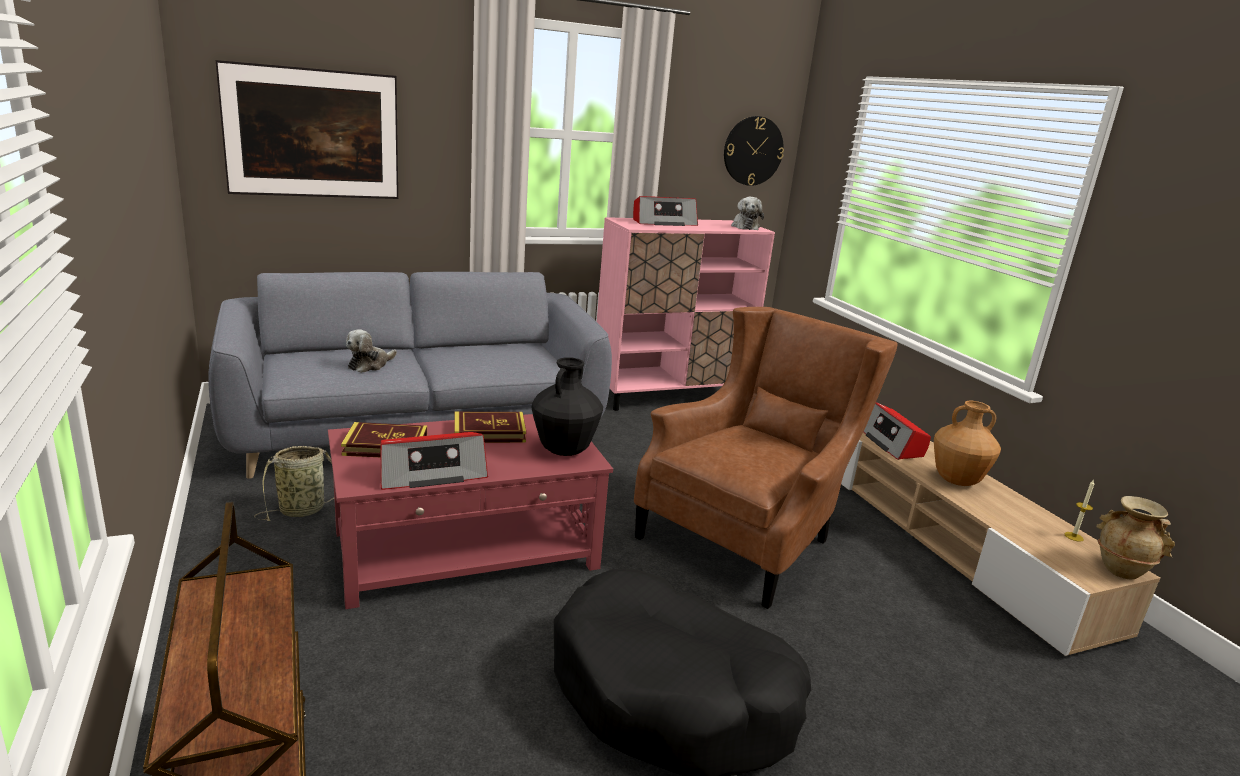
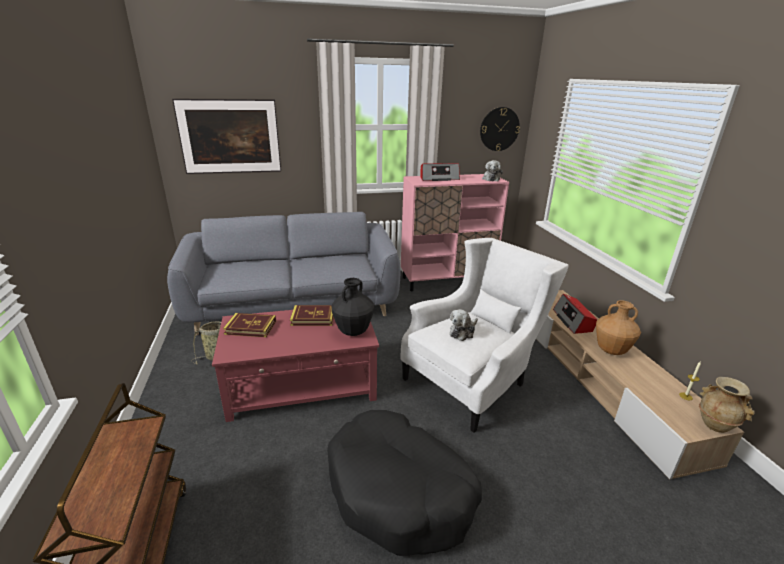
camera: 10 degrees right, 5 degrees up
plush toy [346,329,397,373] -> plush toy moved to [450,309,478,341]
radio [381,432,488,490] -> none
brown armchair [634,307,898,609] -> white armchair [400,238,569,433]

